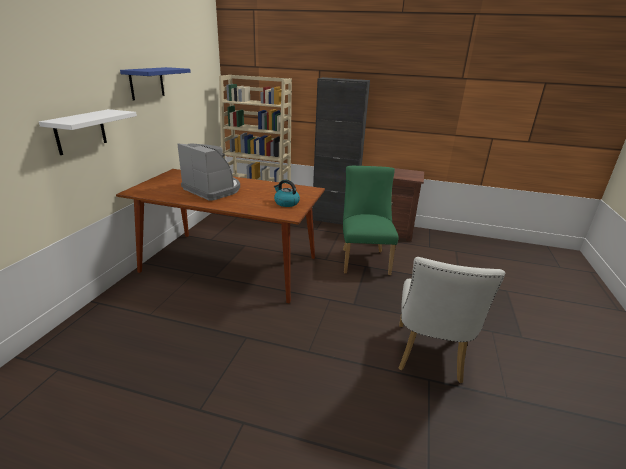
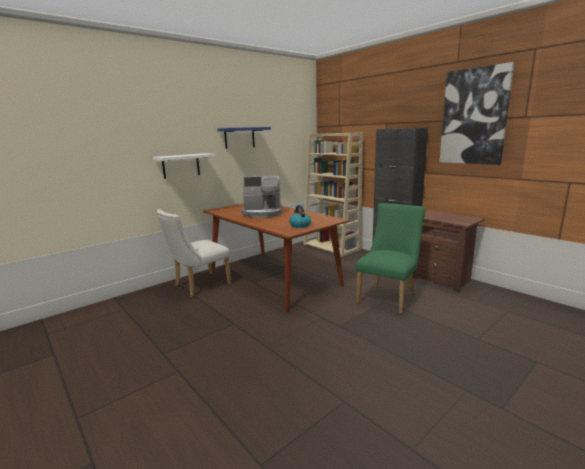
camera: 35 degrees right, 10 degrees down
coffee machine [178,143,240,201] -> coffee machine turned 105 degrees clockwise [241,176,282,218]
white chair [398,257,505,383] -> white chair moved to [157,209,231,297]
none -> picture [439,62,514,165]

